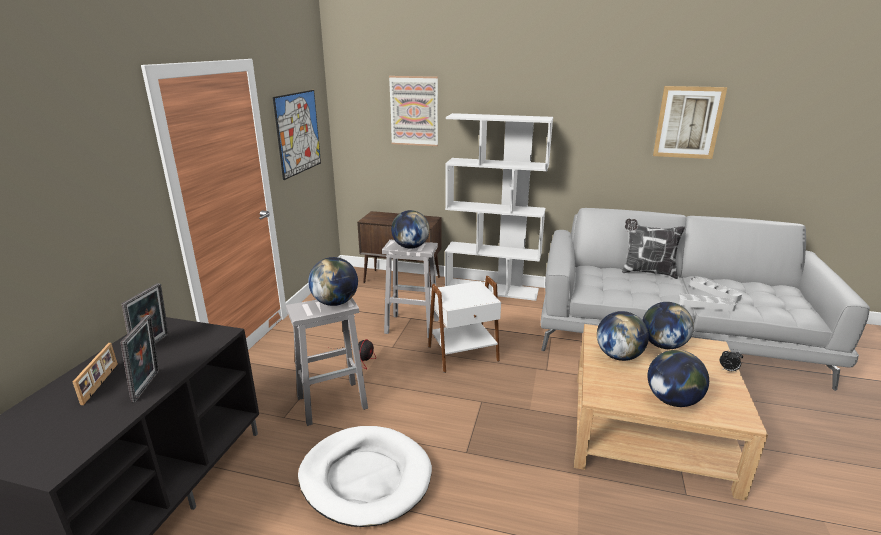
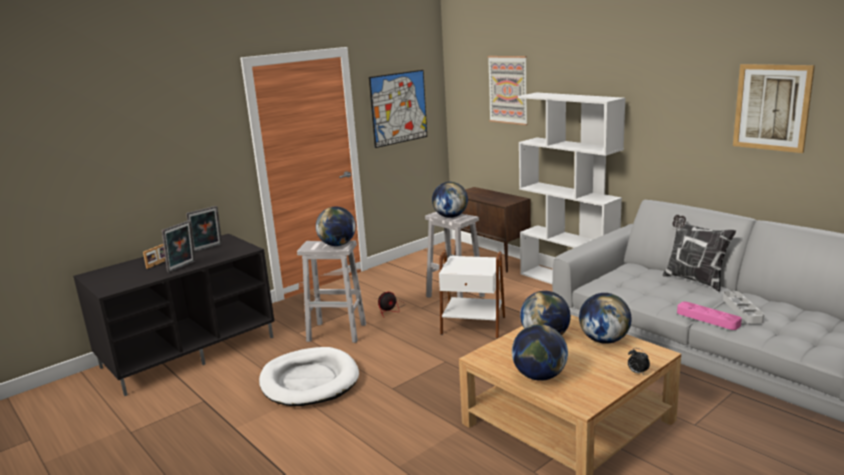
camera: 35 degrees right, 5 degrees down
grey tray [678,294,736,311] -> pink tray [677,302,742,330]

